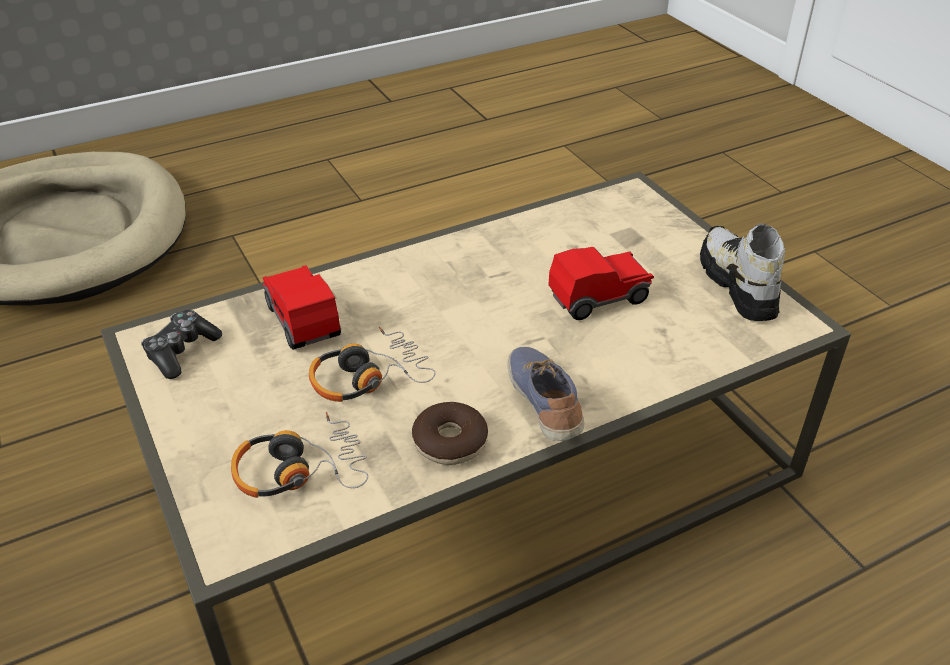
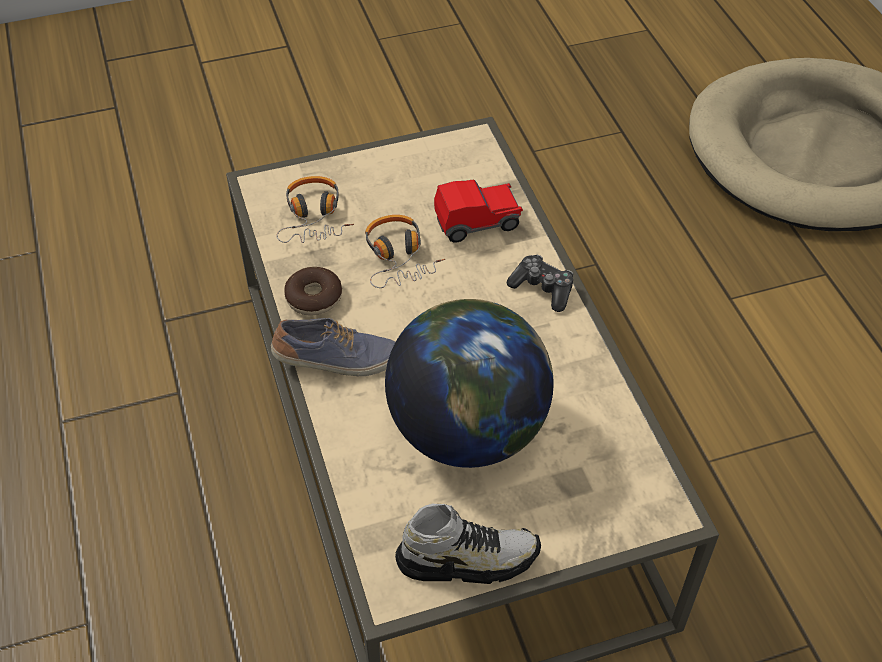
camera: 100 degrees right, 10 degrees up
game controller [141,310,222,379] -> game controller moved to [507,255,573,312]
toy car [549,247,654,320] -> globe [385,299,554,468]

